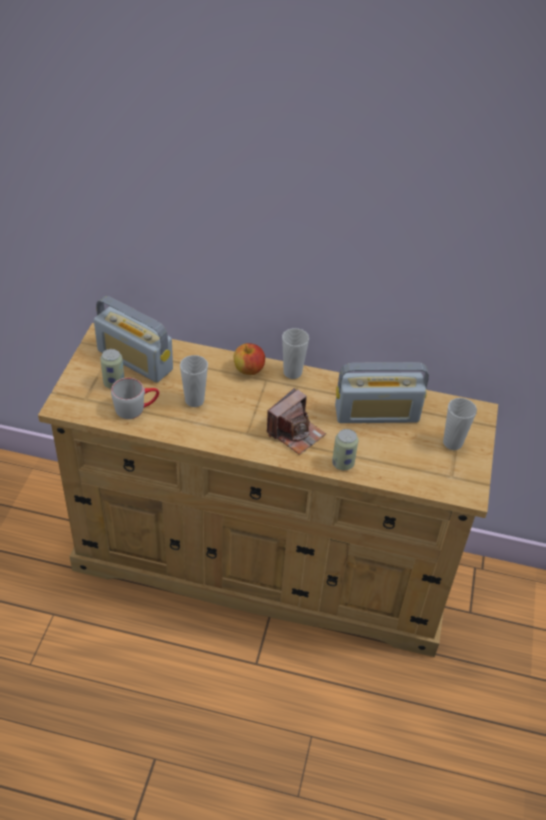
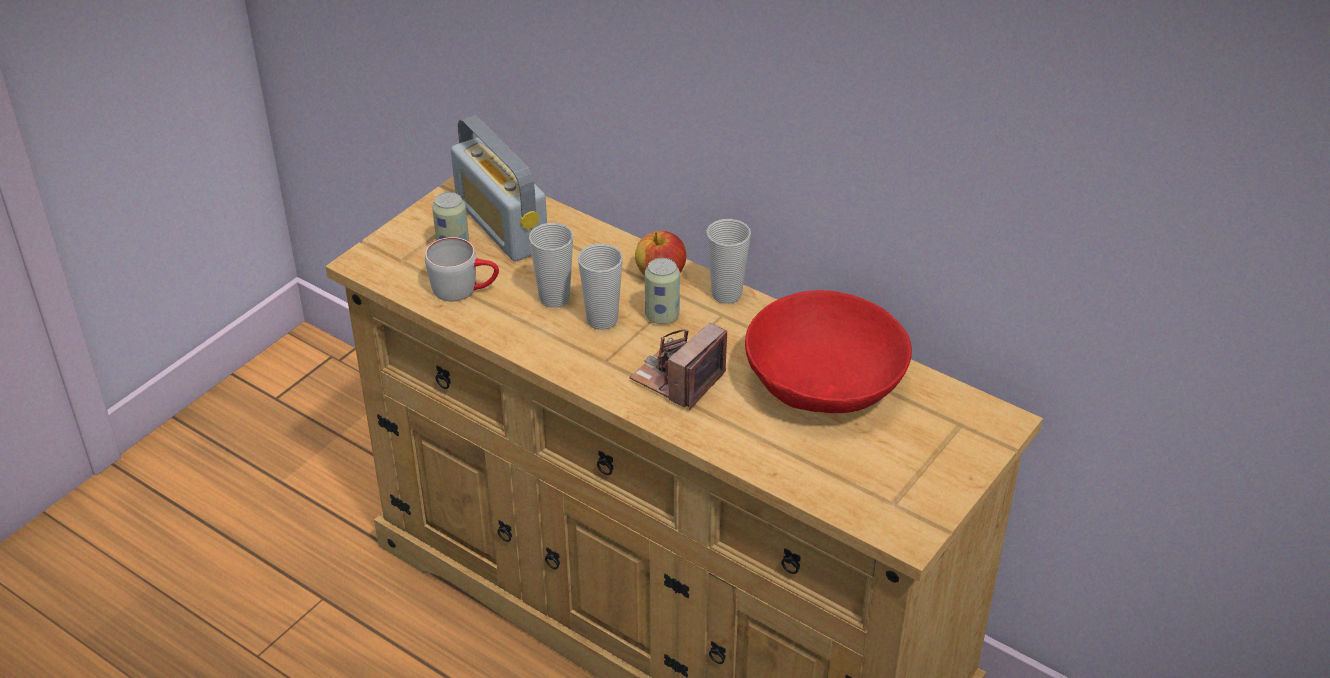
camera: 25 degrees right, 5 degrees down
camera [267,388,326,455] -> camera turned 150 degrees clockwise [629,323,727,409]
can [332,429,358,470] -> can moved to [645,258,680,324]
radio [335,362,429,423] -> red bowl [745,290,912,413]
cup [443,398,477,450] -> cup moved to [577,244,623,330]

